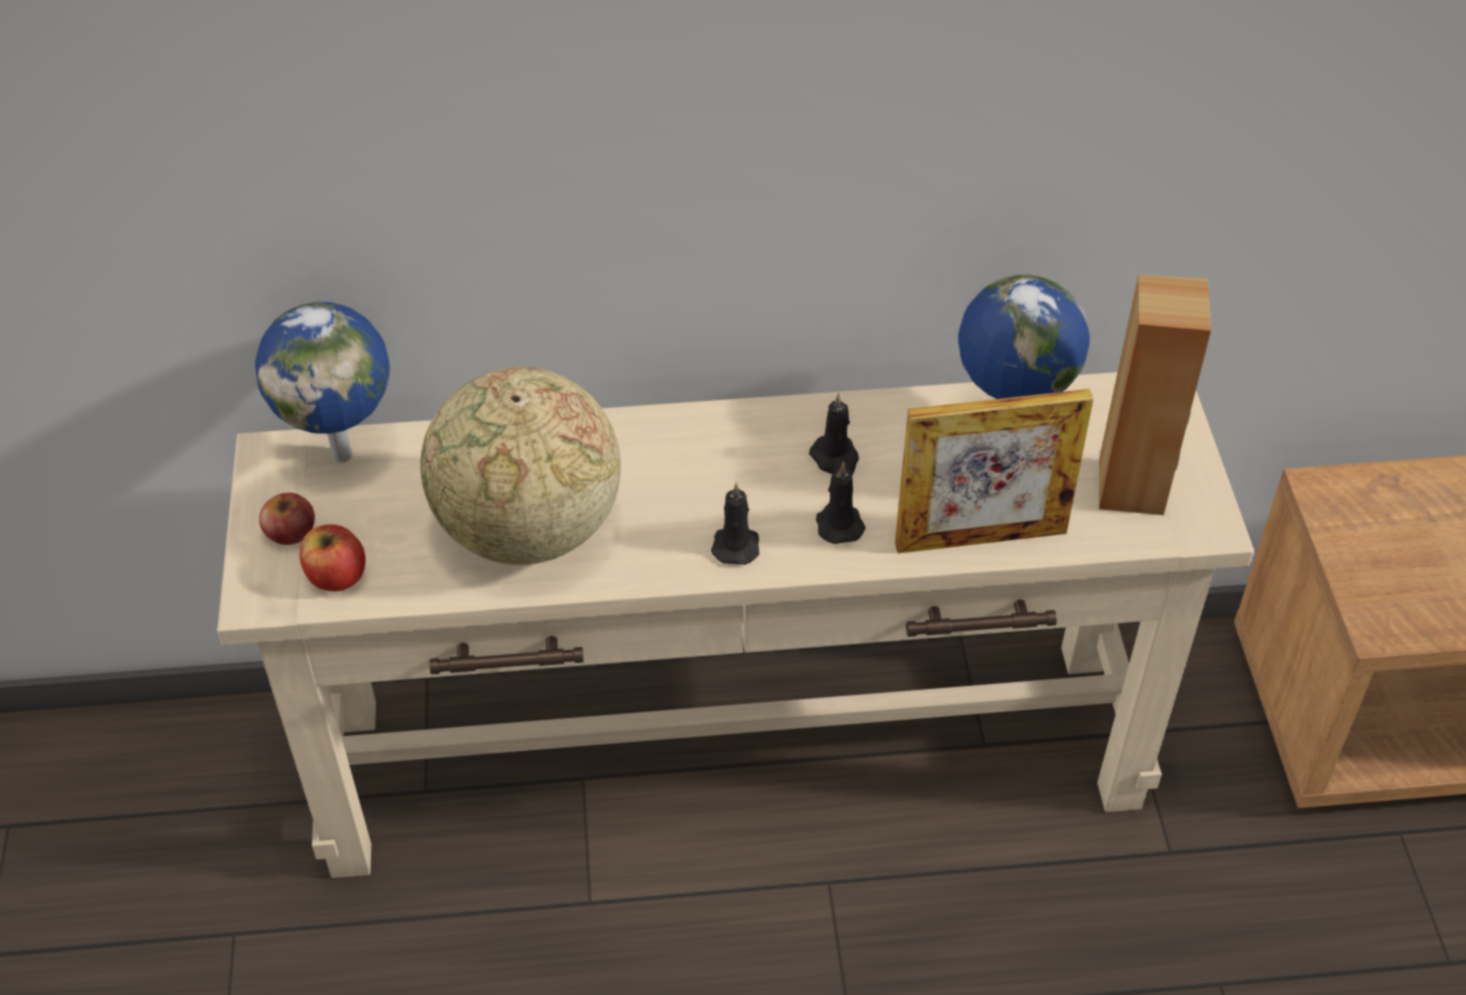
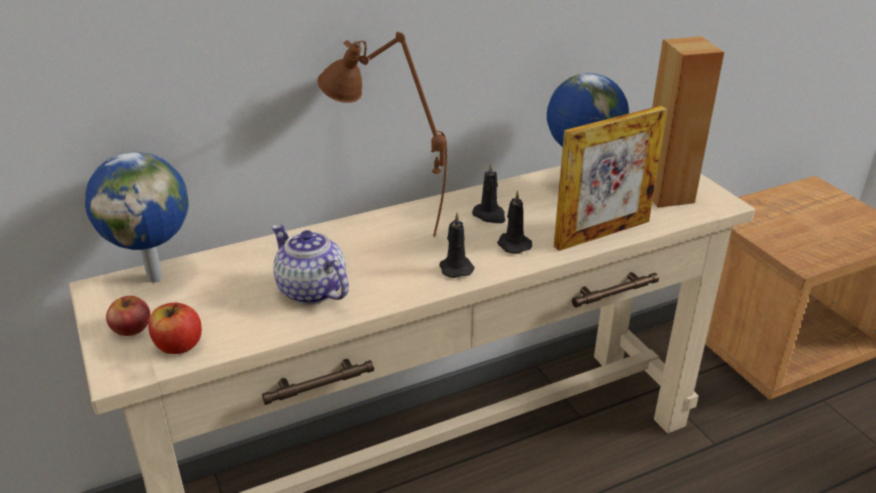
camera: 20 degrees left, 15 degrees down
globe [420,366,621,565] -> teapot [272,224,349,305]
none -> brown table lamp [317,32,447,237]

